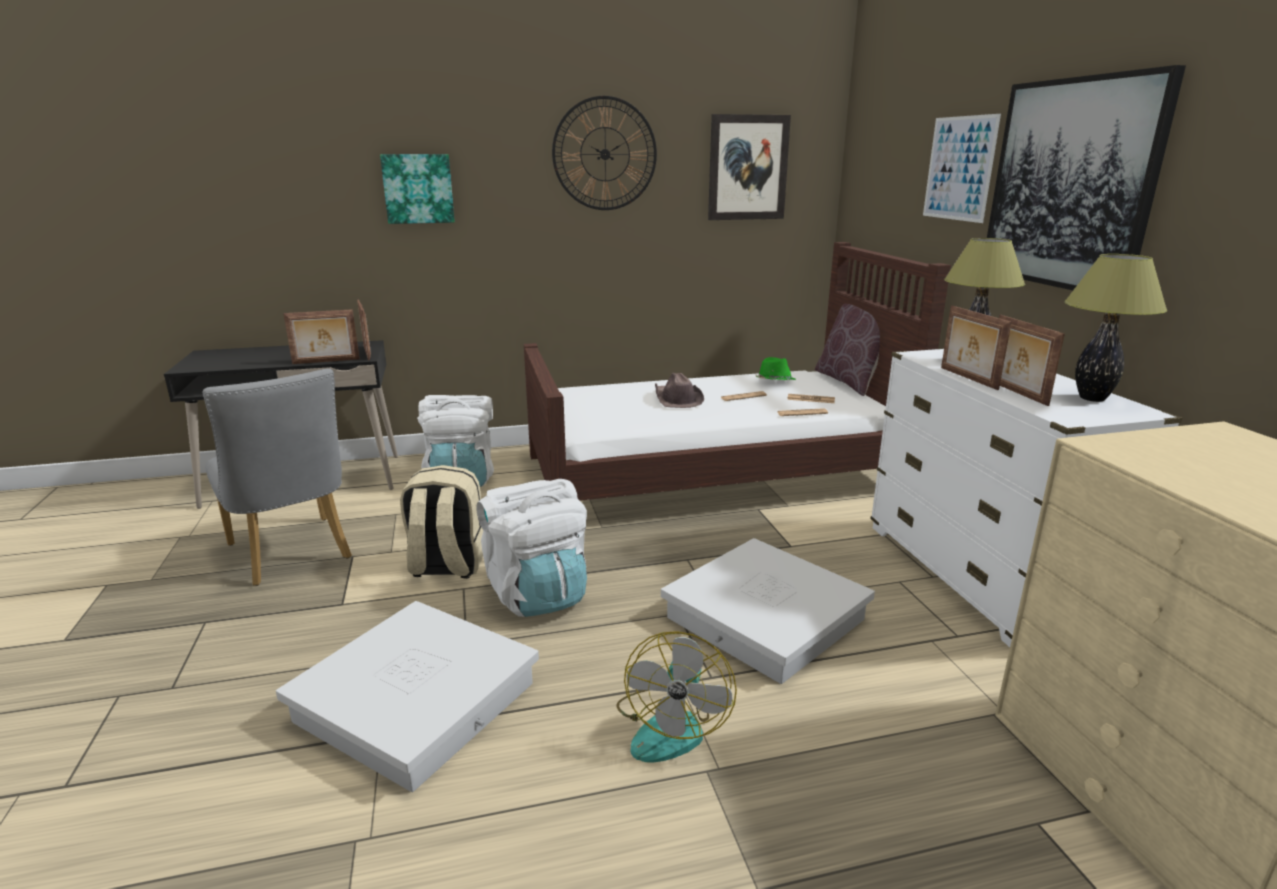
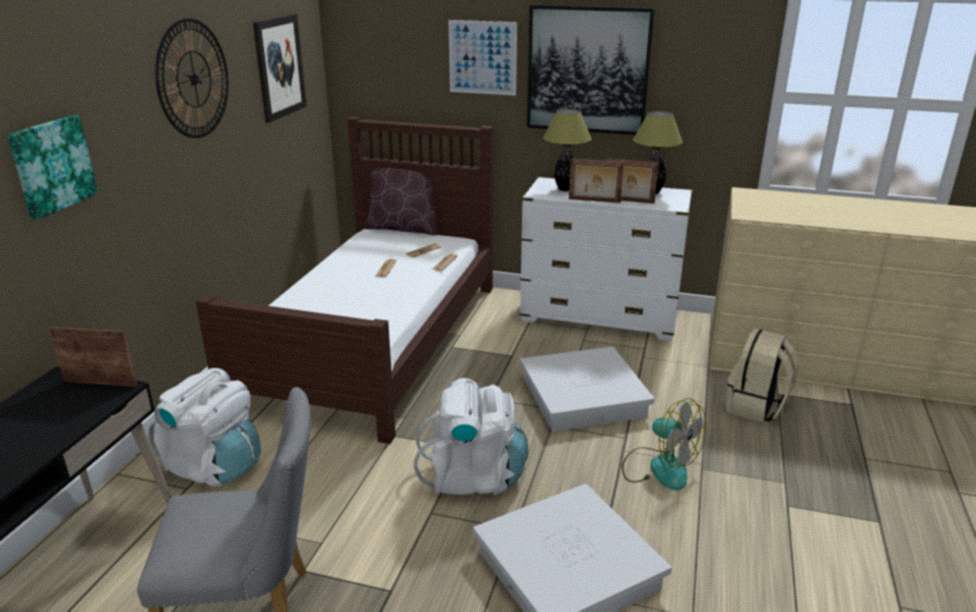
camera: 60 degrees left, 5 degrees up
picture frame [283,309,360,364] -> none
beige backpack [400,465,483,579] -> beige backpack moved to [725,328,799,423]
brown hat [655,373,704,408] -> none
green hat [755,357,796,380] -> none

